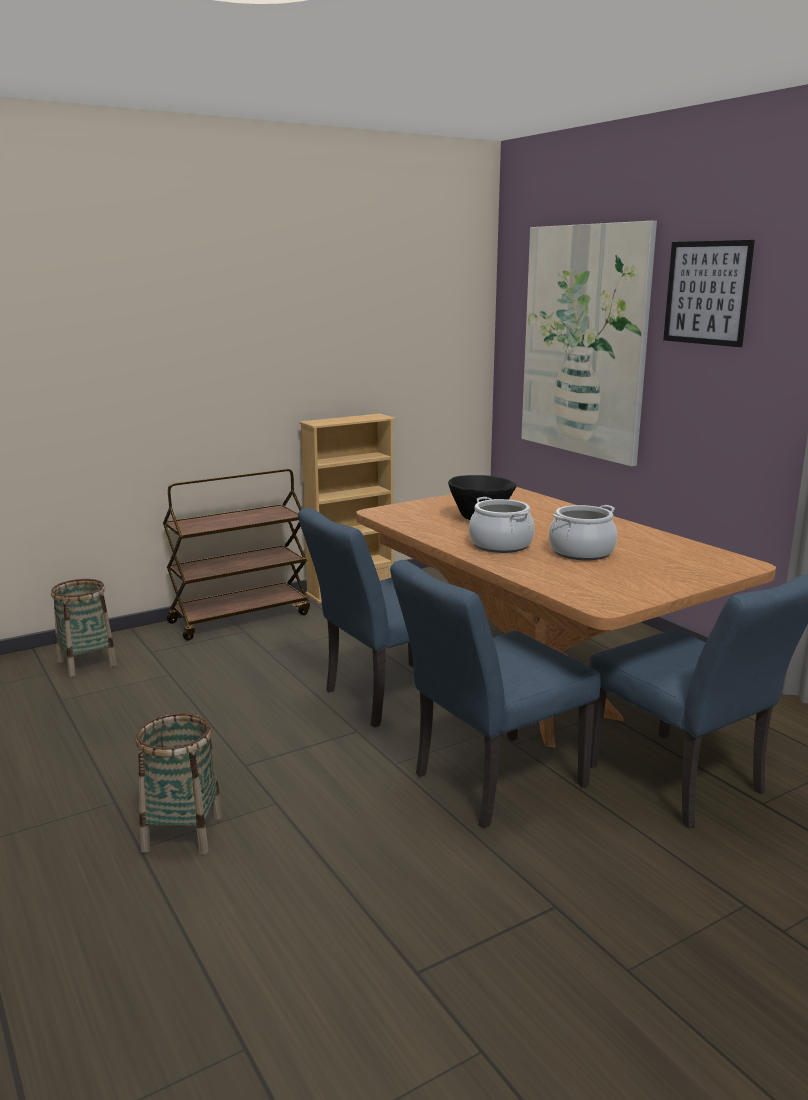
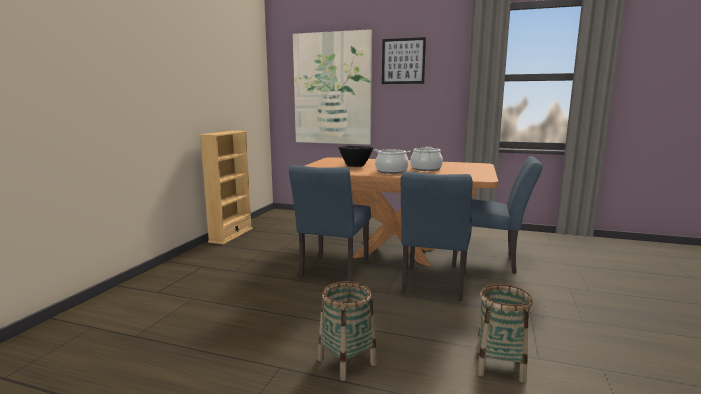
camera: 40 degrees left, 5 degrees down
basket [51,579,117,677] -> basket moved to [476,284,533,383]
brown cart [163,469,310,641] -> none

